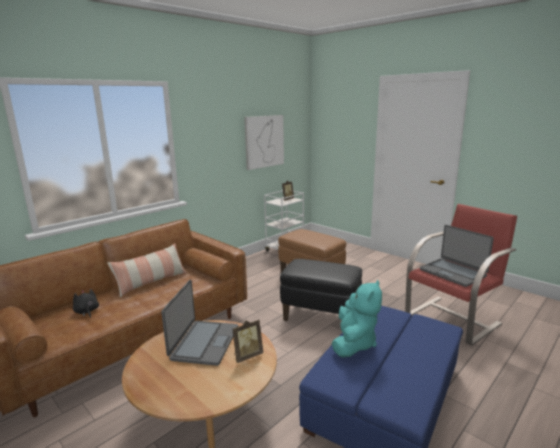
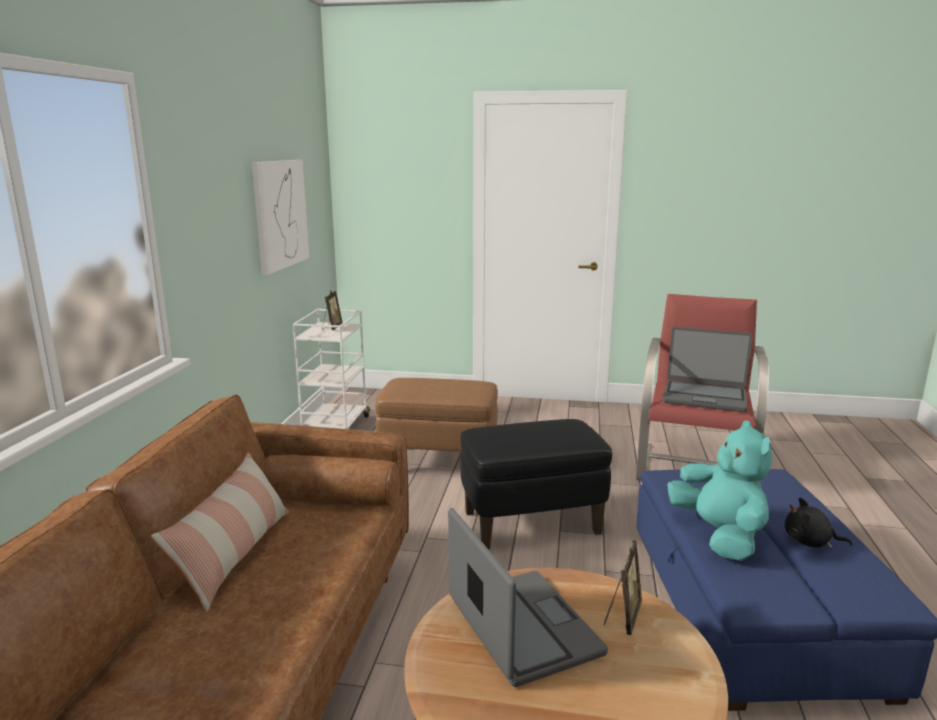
camera: 35 degrees left, 0 degrees up
black plush toy [73,289,99,318] -> black plush toy moved to [785,498,852,548]

